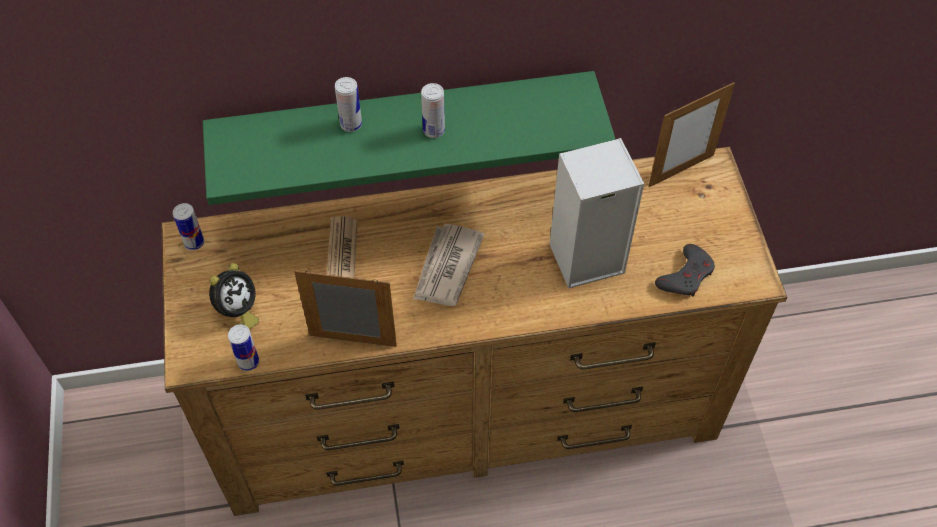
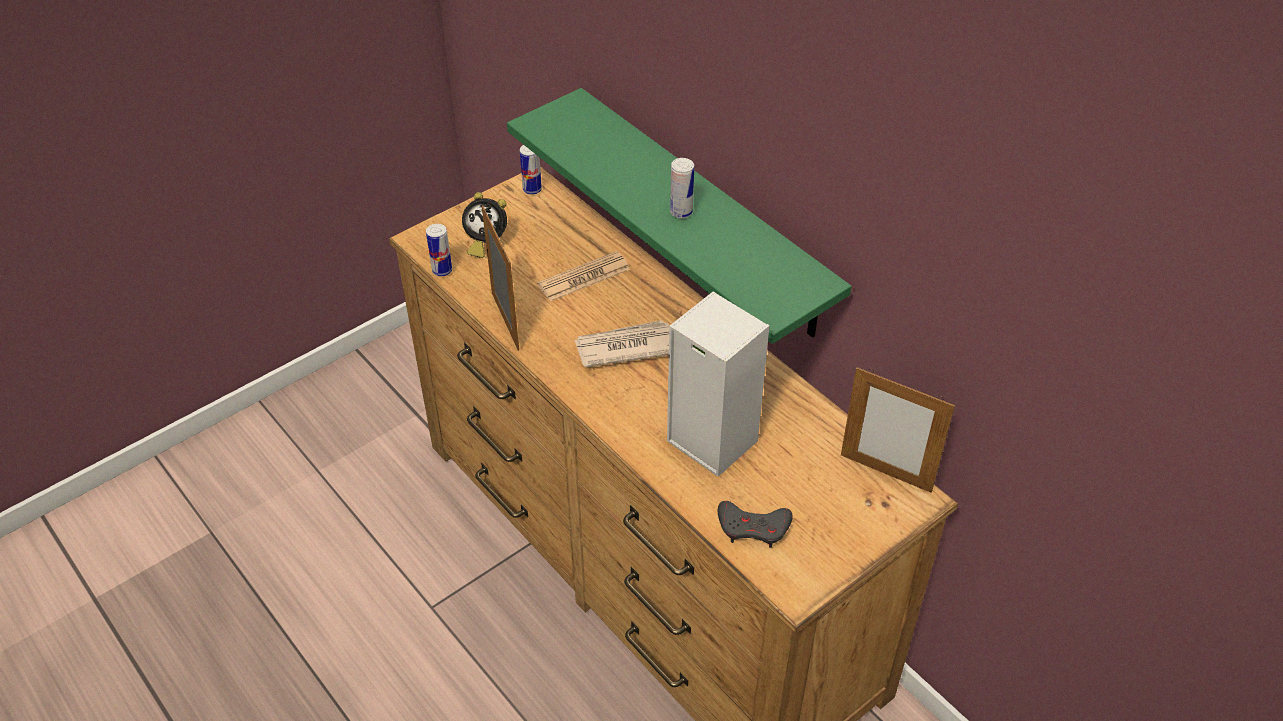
camera: 60 degrees right, 10 degrees down
can [335,77,362,132] -> none

